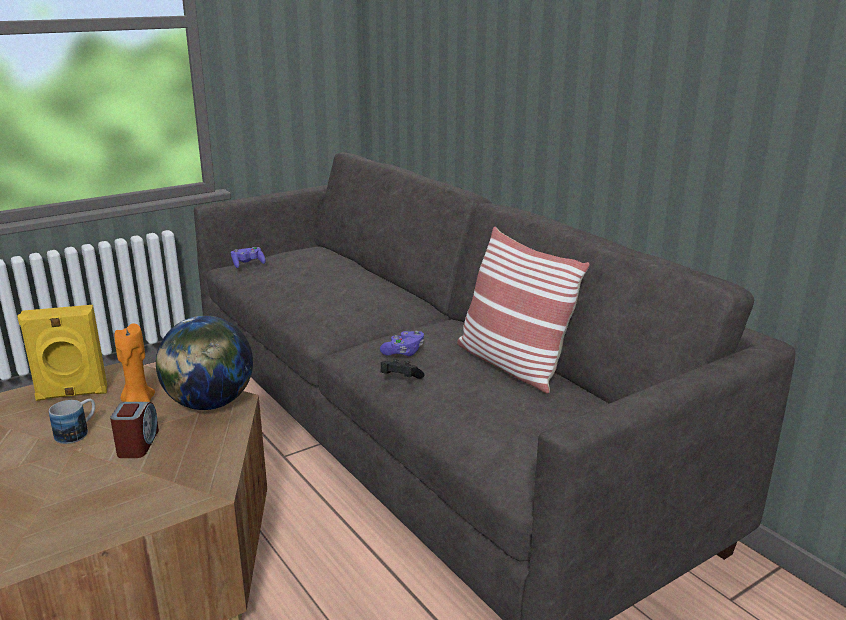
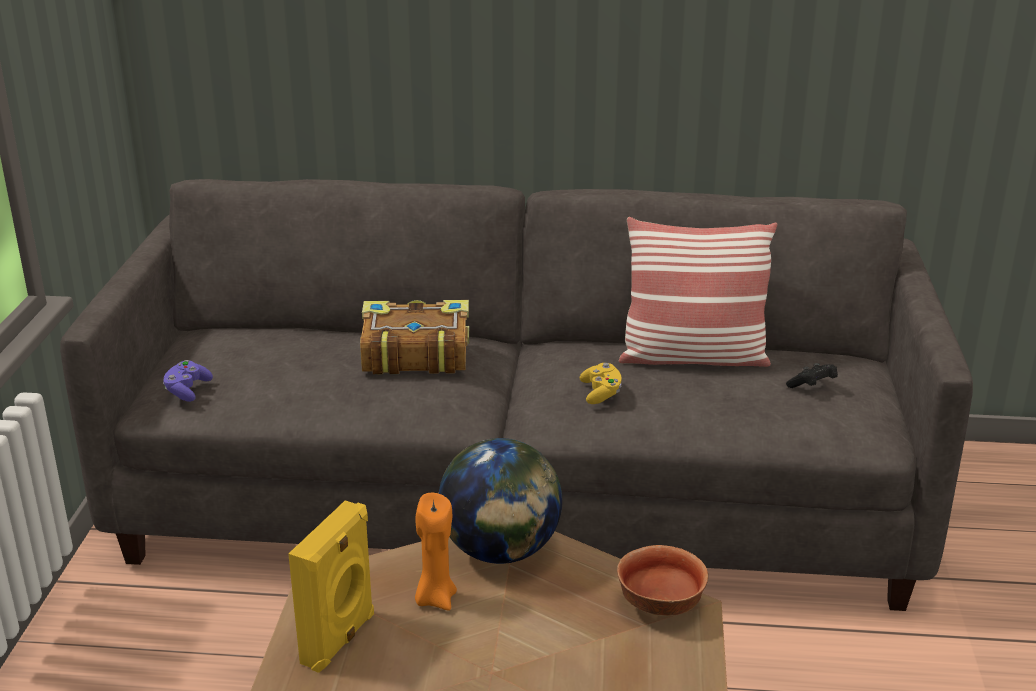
camera: 50 degrees left, 5 degrees up
mug [49,399,95,444] -> none
alarm clock [110,402,159,458] -> none
purple game controller [380,331,424,356] -> yellow game controller [580,363,622,404]
black game controller [380,359,425,379] -> black game controller moved to [786,363,838,388]
none -> book [360,300,469,374]
none -> bowl [617,545,708,616]

